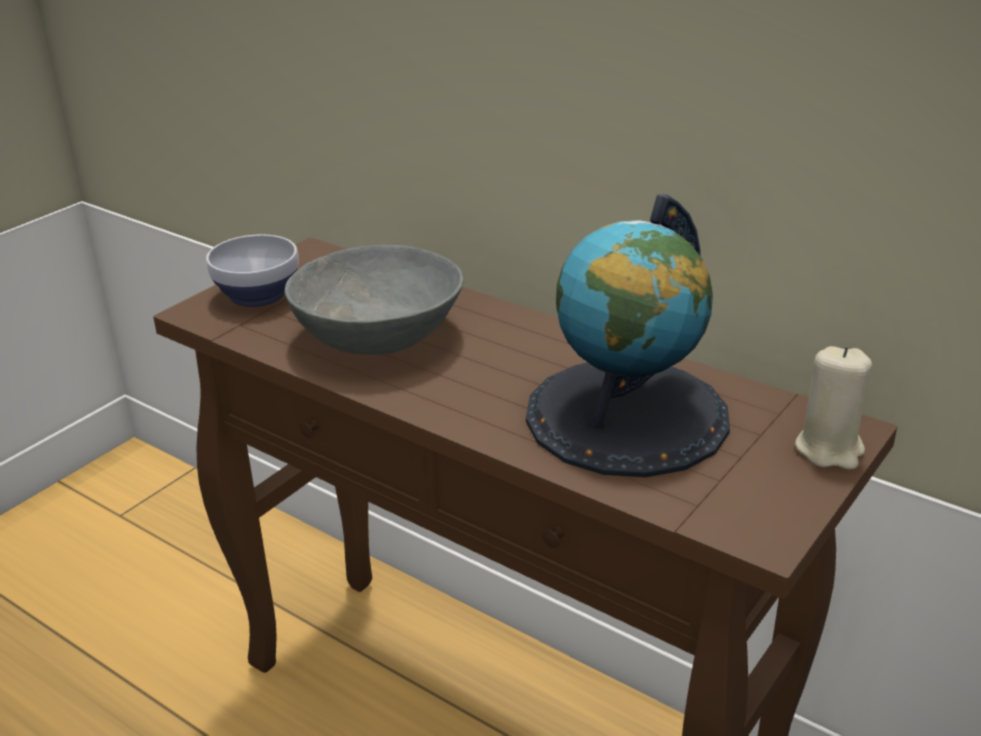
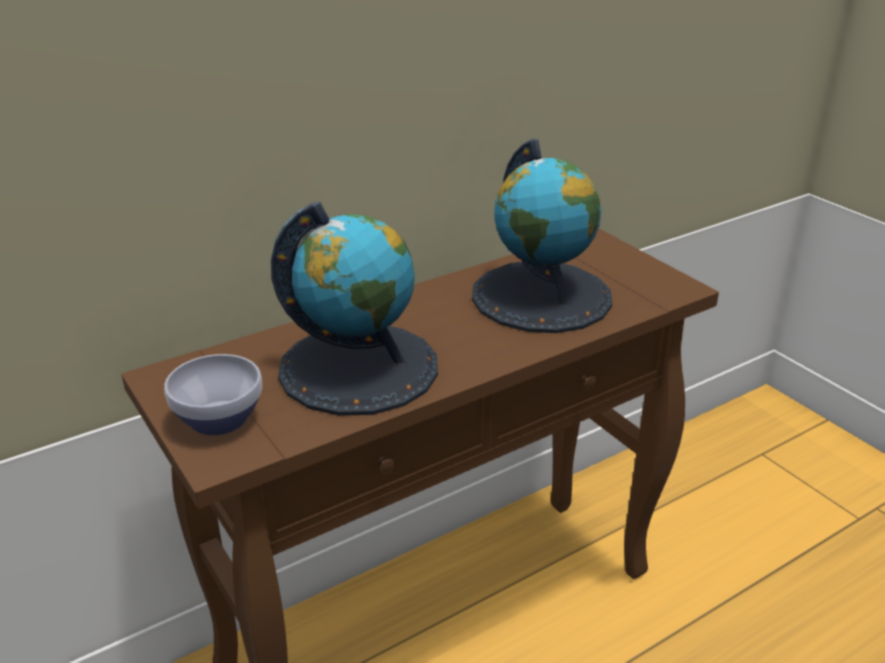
camera: 70 degrees left, 0 degrees up
grey bowl [284,245,464,355] -> globe [271,202,438,416]
beige candle [795,346,872,470] -> none

